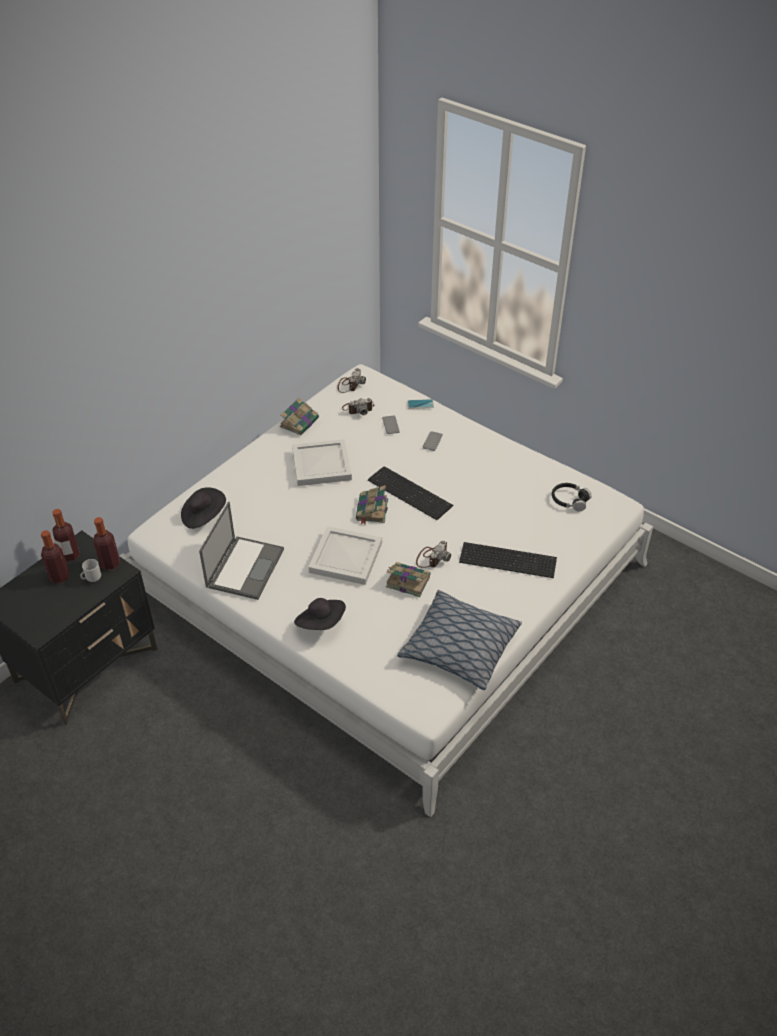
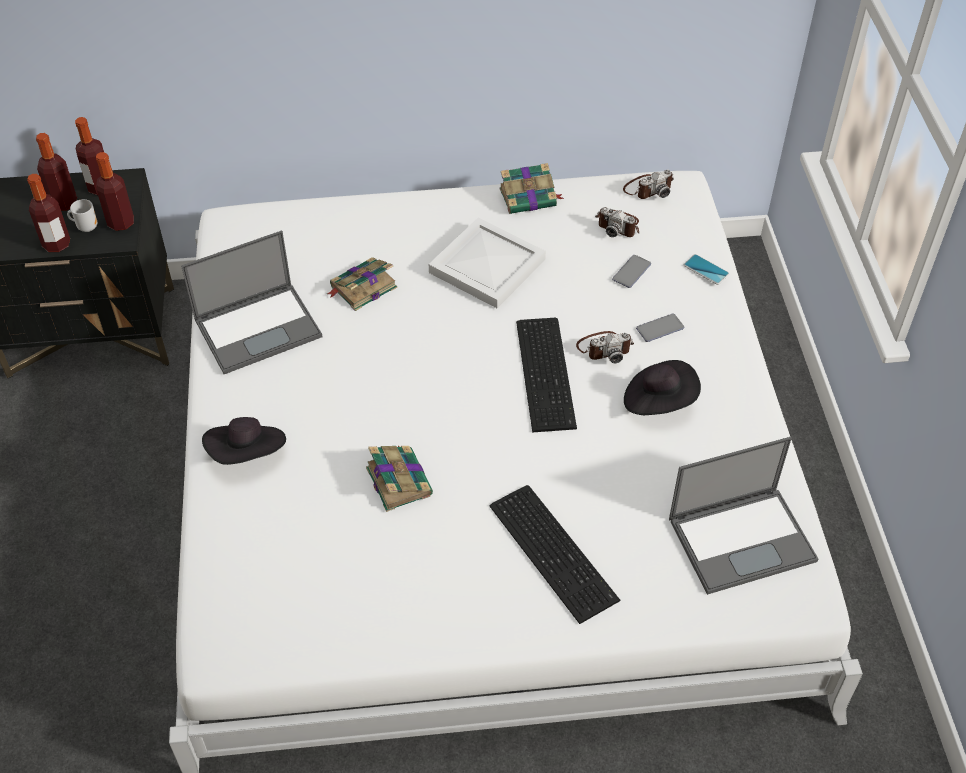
camera: 45 degrees right, 5 degrees up
black hat [181,487,226,529] -> black hat moved to [624,360,701,415]
white tray [309,526,382,585] -> none
book [356,485,388,524] -> book moved to [327,257,397,311]
pillow [397,590,522,690] -> none
camera [416,541,451,568] -> camera moved to [576,331,634,363]
black headphones [552,483,592,511] -> laptop [669,437,818,595]
none -> bottle [27,174,70,252]

